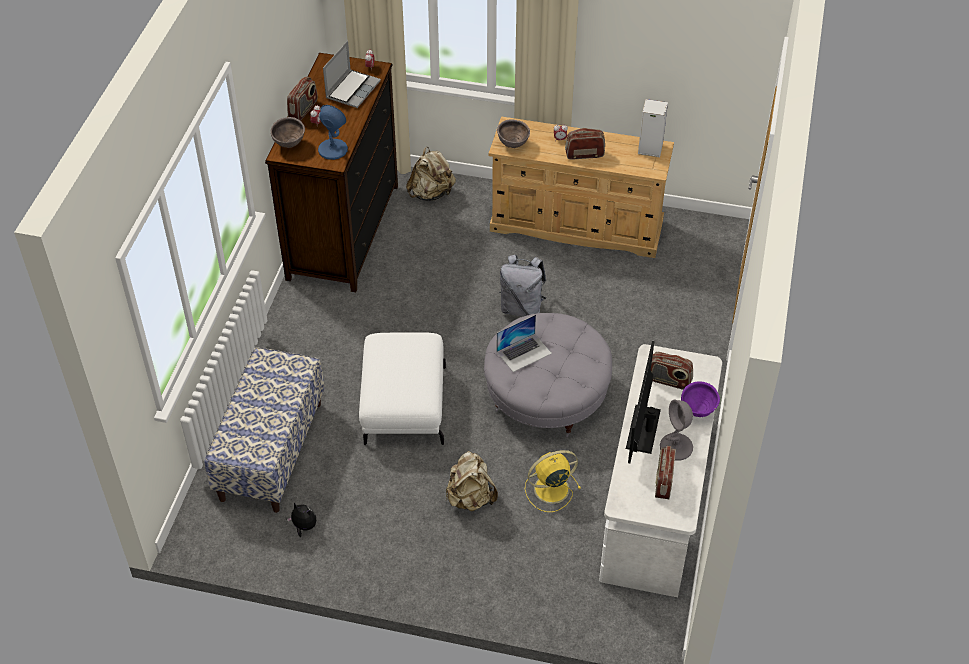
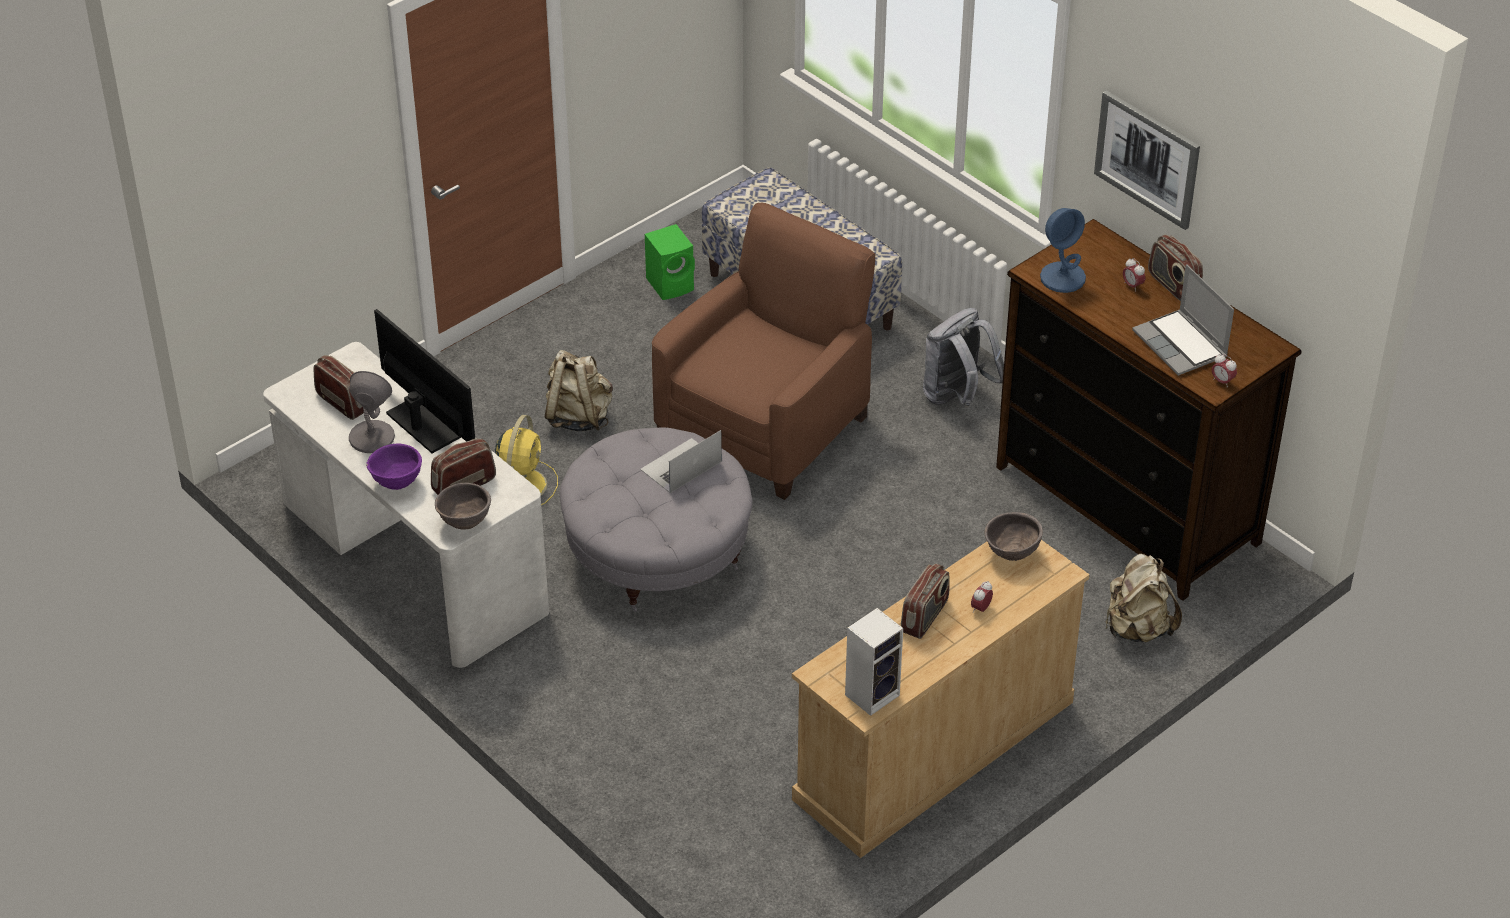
camera: 125 degrees right, 5 degrees down
brown bowl [270,117,305,148] -> brown bowl moved to [435,483,491,530]
plush toy [287,503,316,537] -> green speaker [645,224,695,300]
white ottoman [359,332,446,445] -> brown armchair [652,203,875,500]
laptop [497,315,552,372] -> laptop turned 45 degrees clockwise [640,430,722,493]
grey backpack [499,254,546,317] -> grey backpack moved to [923,308,1004,408]
none -> picture [1094,90,1200,230]

